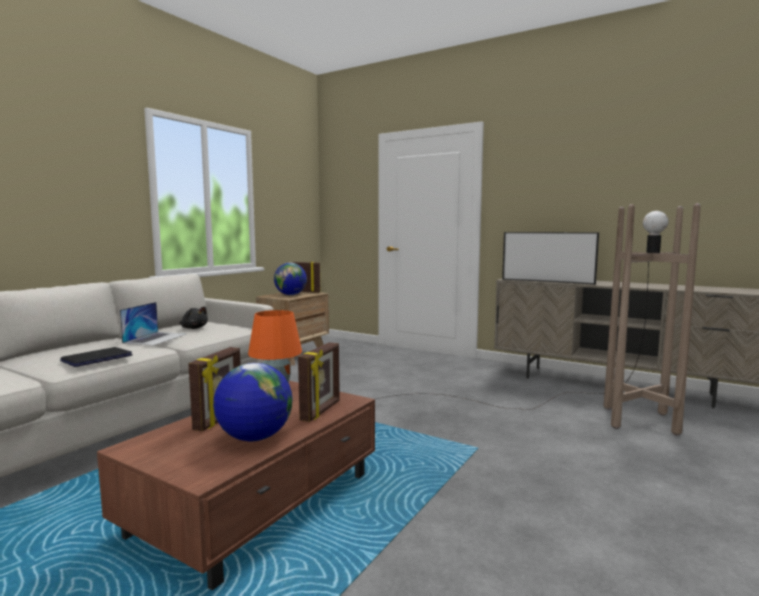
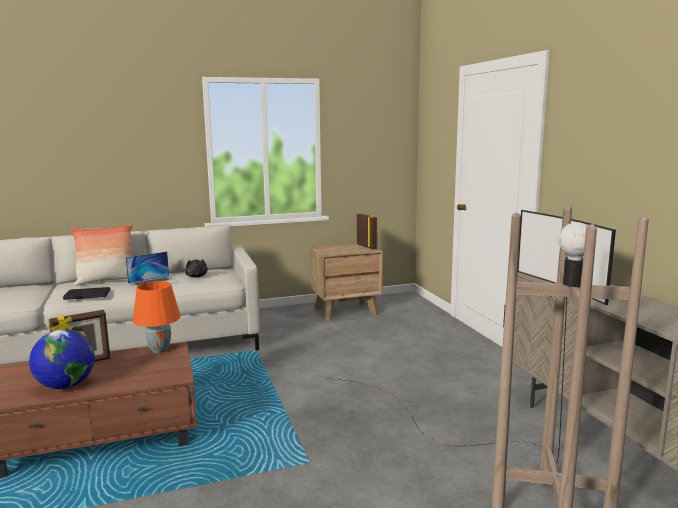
camera: 40 degrees right, 5 degrees up
globe [274,263,307,295] -> none
picture frame [298,342,340,422] -> none
none -> pillow [71,224,132,286]

